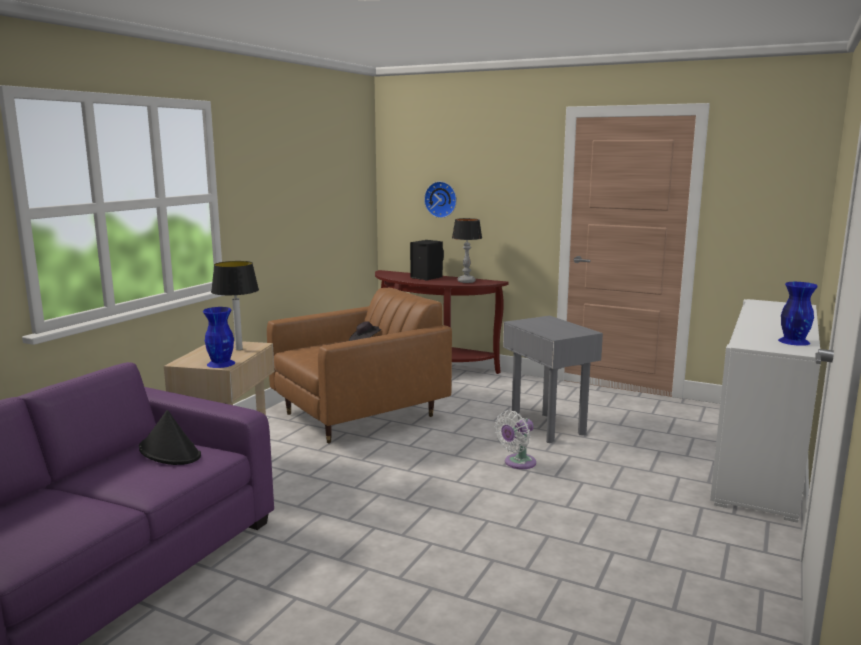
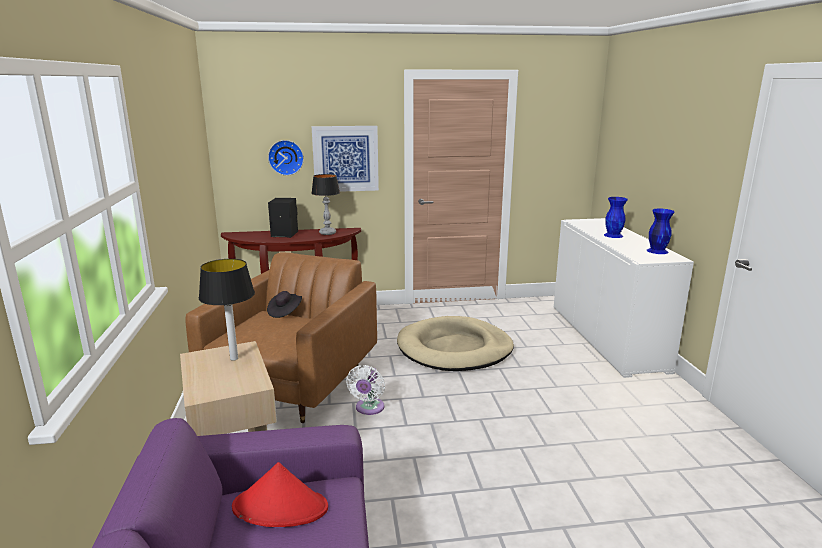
camera: 35 degrees left, 5 degrees up
black hat [139,410,201,465] -> red hat [232,462,328,527]
blue vase [203,307,235,368] -> blue vase moved to [604,197,628,238]
white fan [494,410,536,469] -> white fan moved to [346,365,385,415]
grey side table [503,316,603,443] -> beige dog bed [397,316,514,371]
none -> picture [312,126,379,192]

